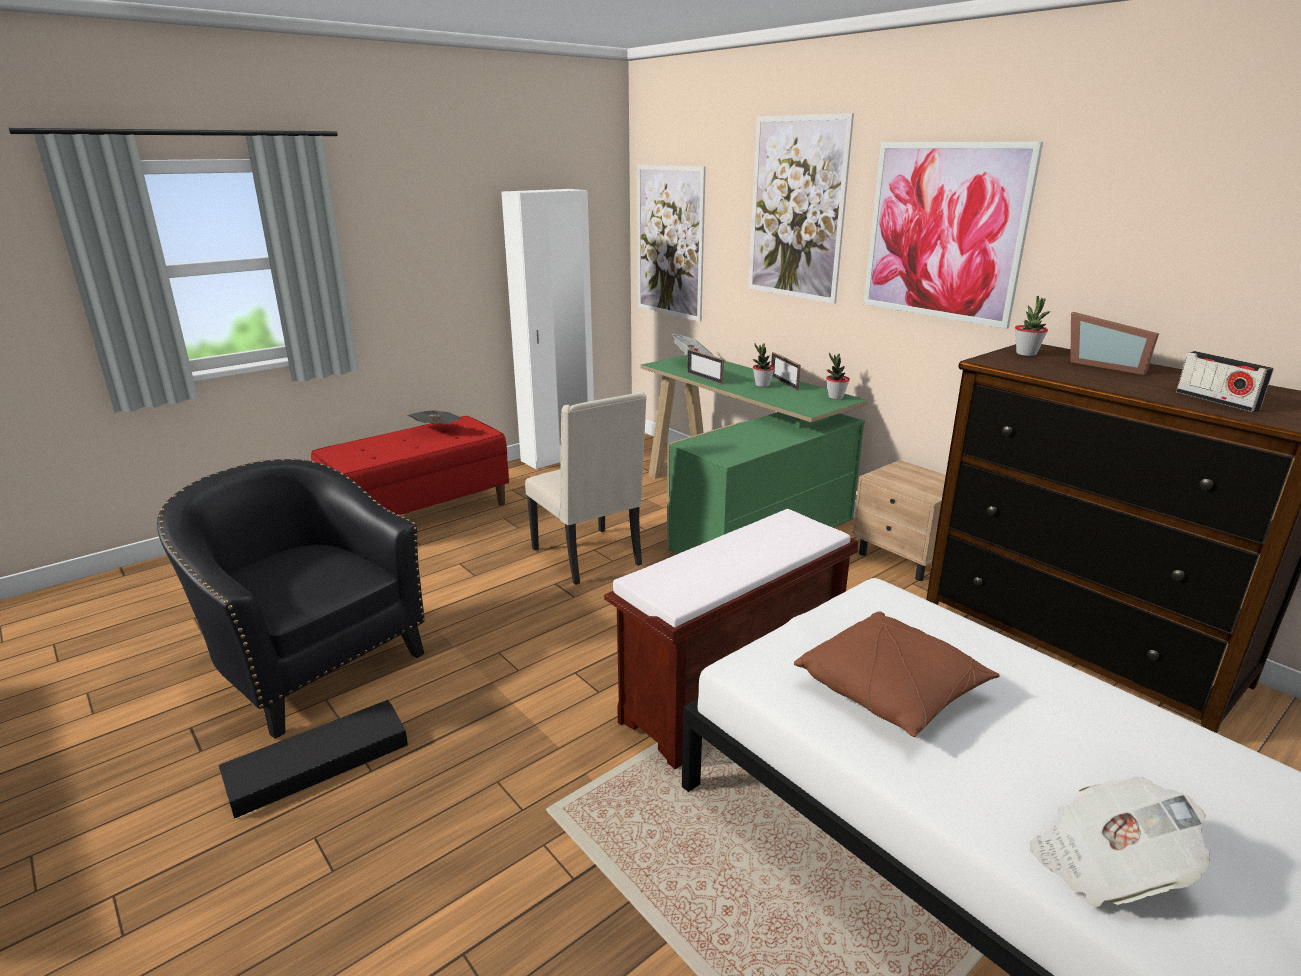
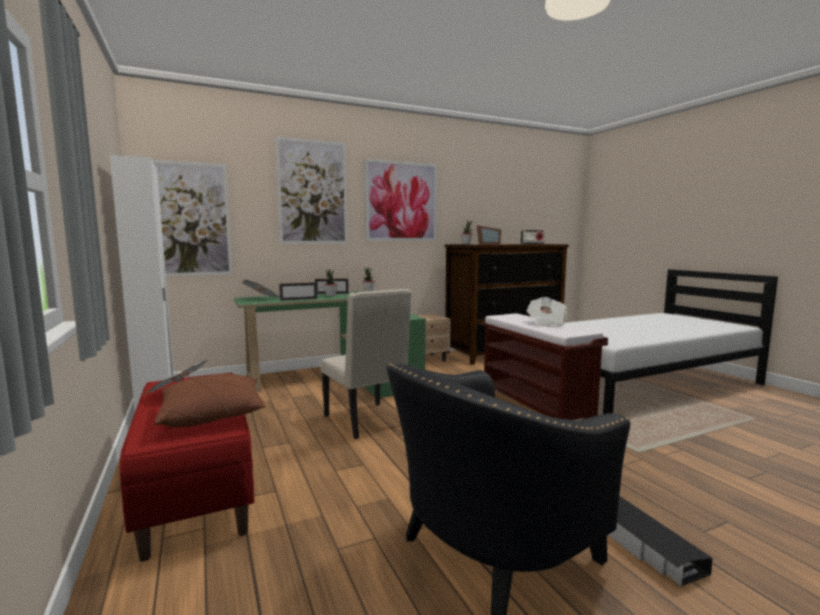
camera: 75 degrees left, 15 degrees down
beige chair [525,392,647,585] -> beige chair turned 75 degrees clockwise [321,289,411,439]
brown pillow [794,611,1000,737] -> brown pillow moved to [155,374,265,427]
newspaper [1030,776,1210,907] -> newspaper moved to [526,297,567,327]

